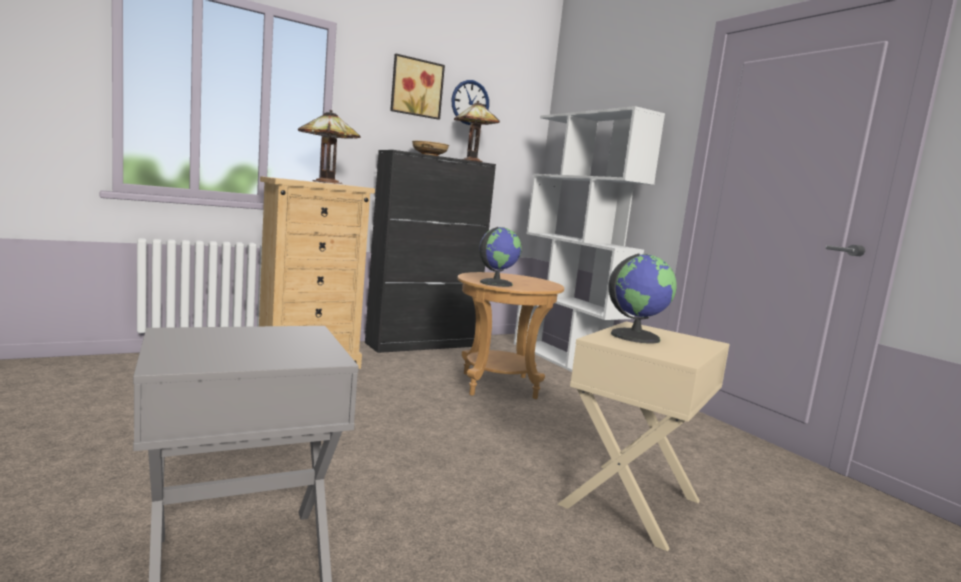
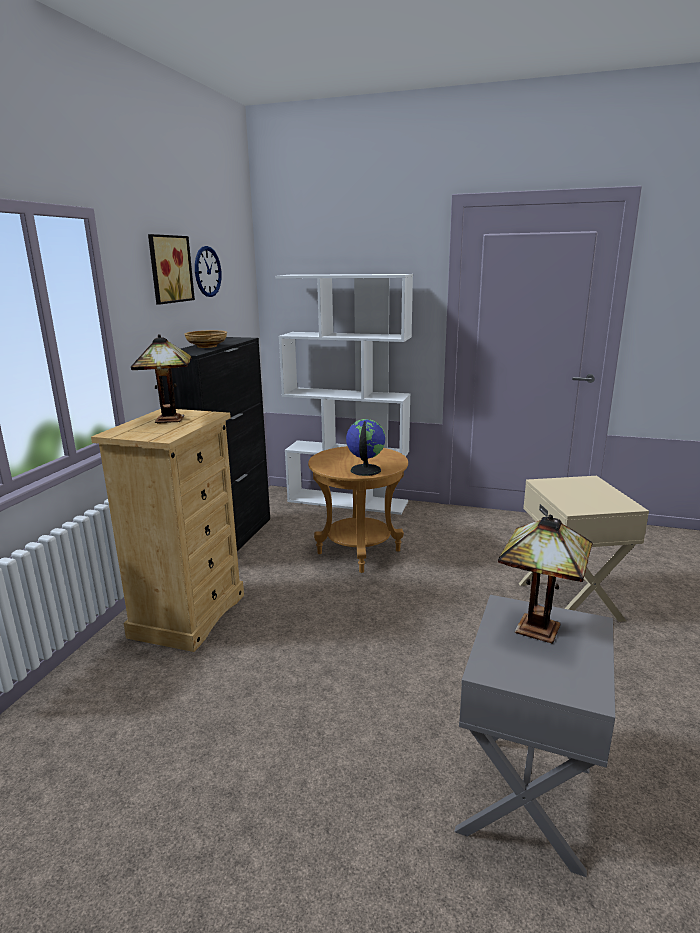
camera: 40 degrees left, 10 degrees up
table lamp [454,101,500,162] -> table lamp moved to [498,515,593,643]
globe [608,253,677,343] -> none

